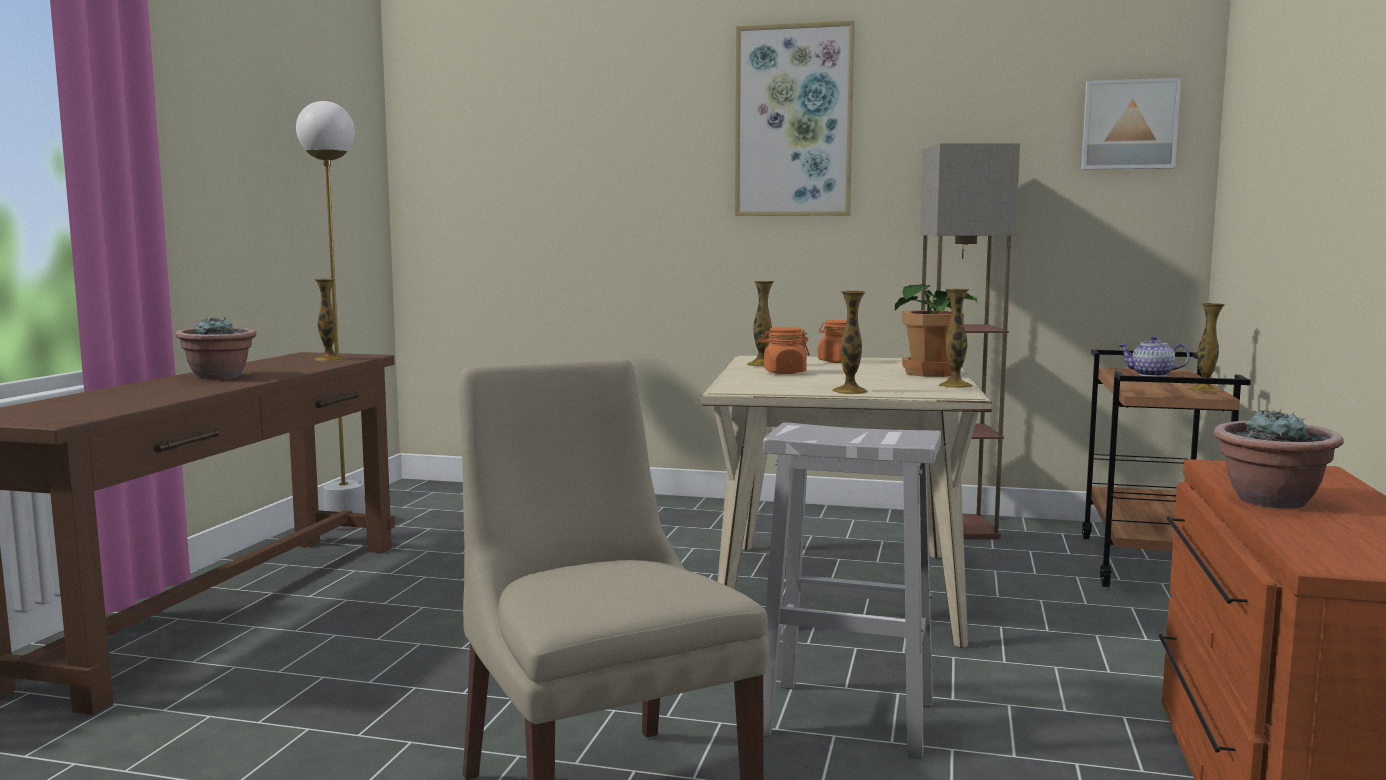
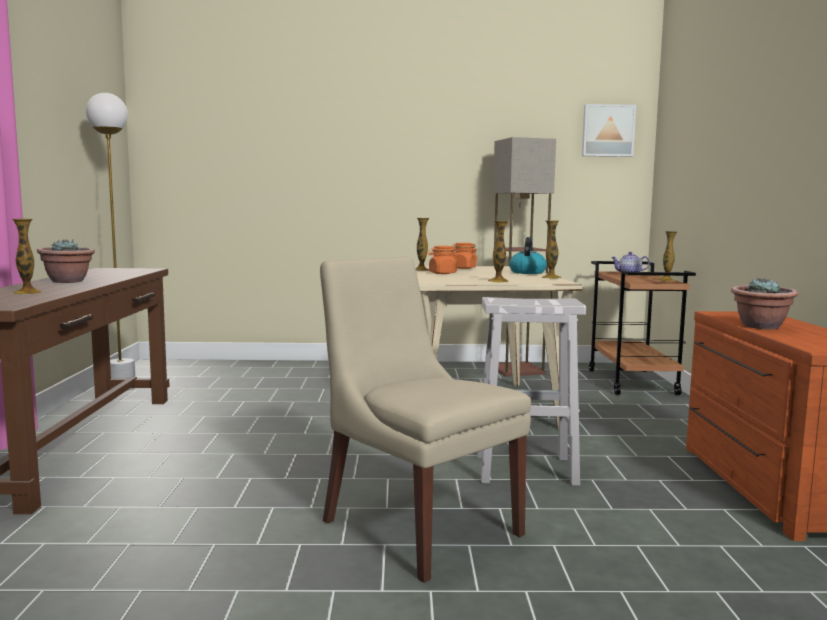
camera: 15 degrees left, 0 degrees up
vase [315,278,344,361] -> vase moved to [12,219,42,294]
picture [735,21,855,216] -> none
potted plant [895,284,978,377] -> kettle [509,237,547,274]

